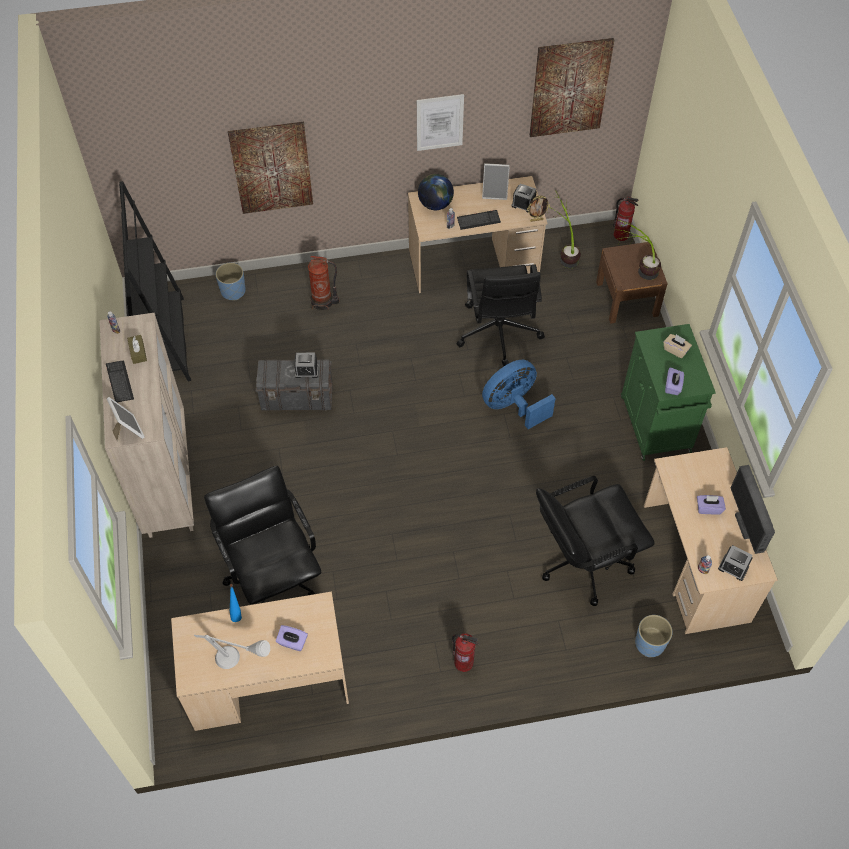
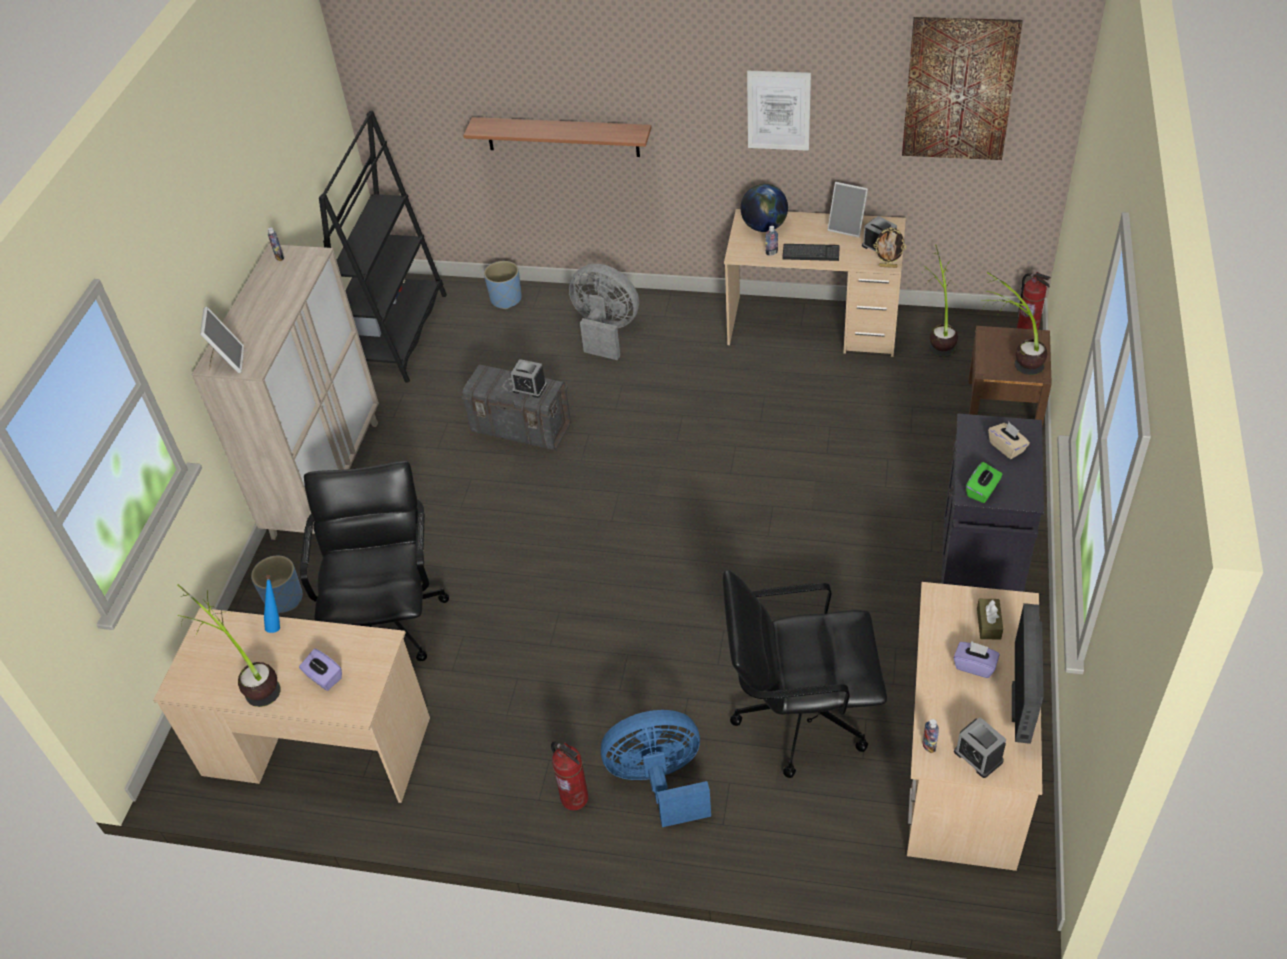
camera: 25 degrees right, 10 degrees down
keyboard [106,361,134,402] -> none
brown tissue box [127,335,147,364] -> brown tissue box moved to [977,599,1003,640]
grey table lamp [194,635,270,669] -> potted plant [177,584,281,707]
picture [228,122,313,214] -> shelf [463,117,652,157]
fire extinguisher [308,256,339,310] -> grey fan [569,264,639,360]
black office chair [457,265,545,366] -> none
blue fan [482,360,556,429] -> blue fan moved to [601,710,711,827]
green cabinet [621,324,716,461] -> black cabinet [941,414,1044,592]
blue planter [635,615,673,657] -> blue planter moved to [251,556,303,613]
purple tissue box [665,367,684,395] -> green tissue box [966,462,1003,503]

